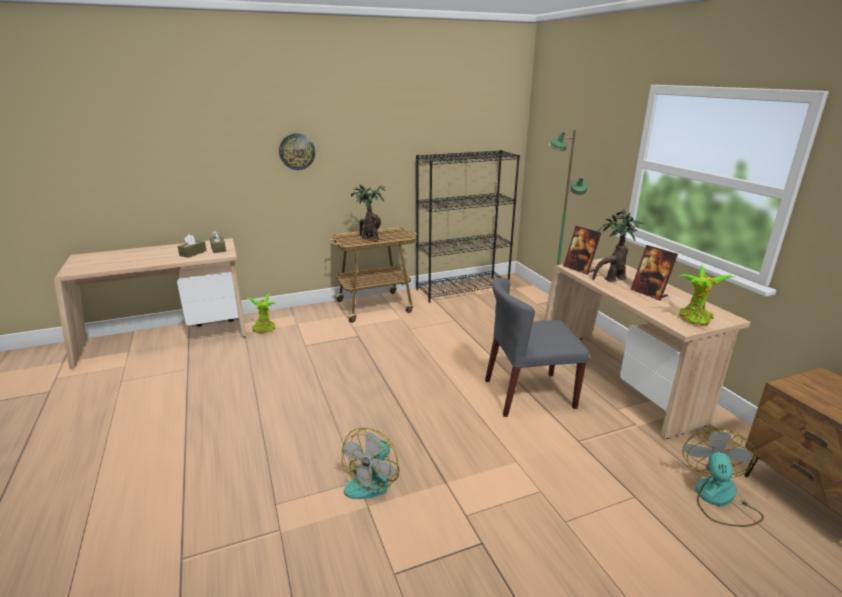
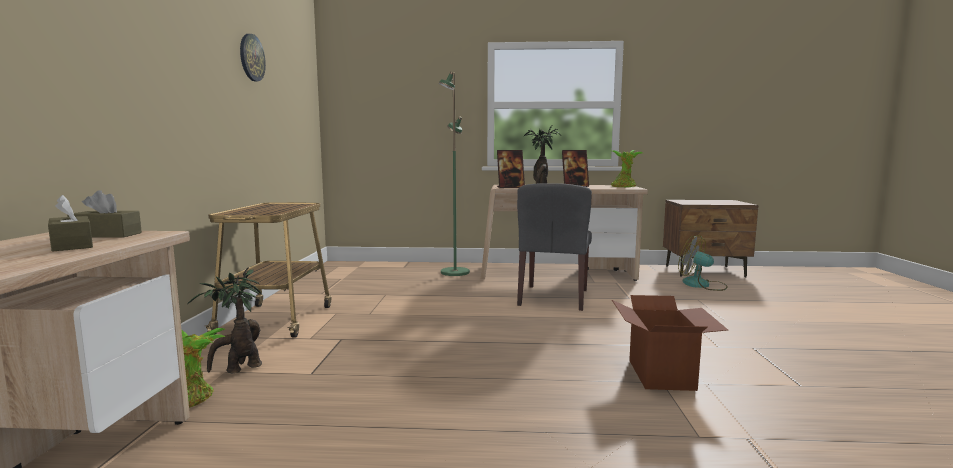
camera: 65 degrees left, 15 degrees down
wall clock [279,133,315,170] -> wall clock moved to [240,34,266,81]
fan [341,428,399,499] -> cardboard box [612,295,728,391]
potted plant [350,185,385,241] -> potted plant moved to [187,267,262,374]
black bookcase [416,150,520,303] -> none

